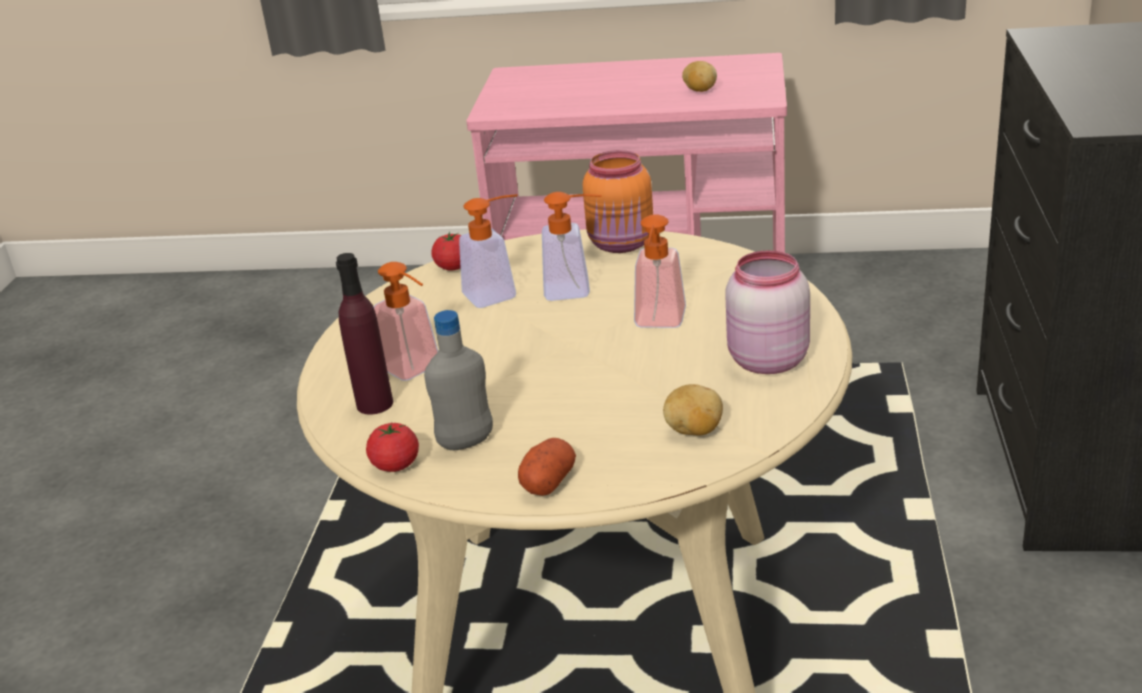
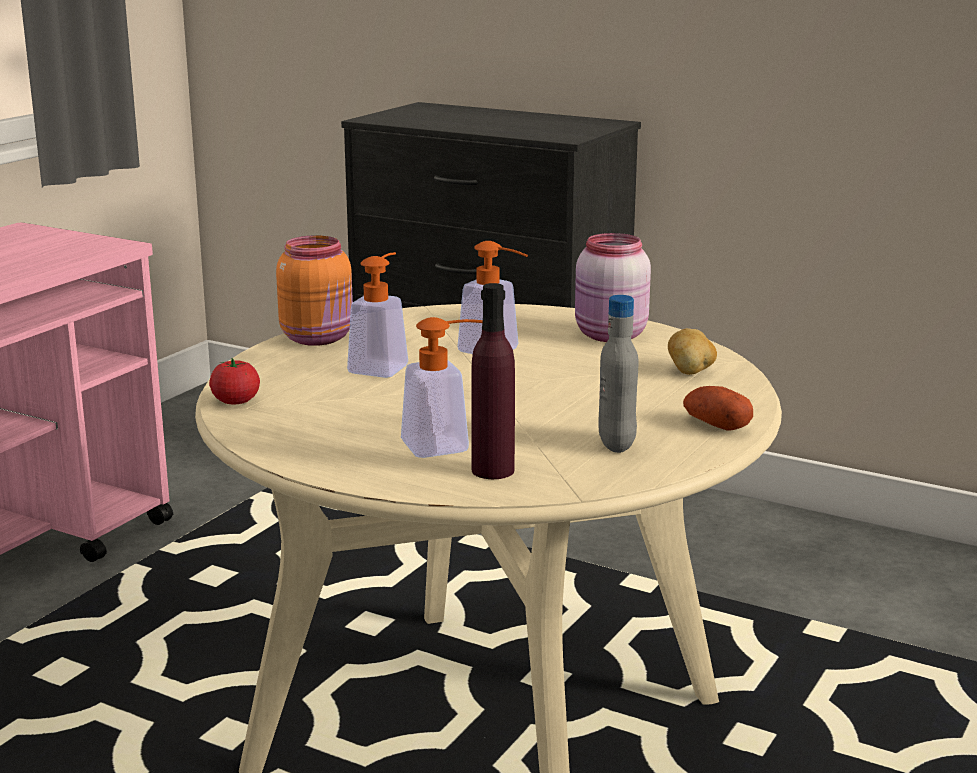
camera: 70 degrees left, 10 degrees down
tomato [366,423,419,472] -> none
soap dispenser [459,194,518,308] -> none
potato [682,61,717,92] -> none

